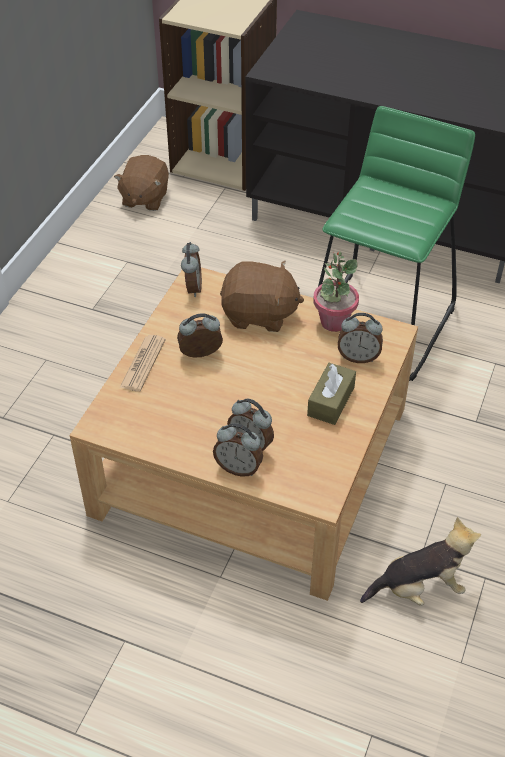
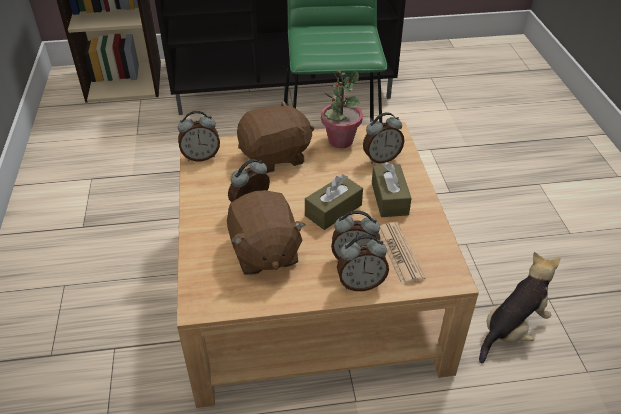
camera: 30 degrees left, 5 degrees down
brown plush toy [114,155,169,211] -> brown plush toy moved to [227,190,306,275]
newspaper [120,335,166,392] -> newspaper moved to [379,222,425,285]
alarm clock [181,242,202,297] -> alarm clock turned 105 degrees clockwise [178,111,220,161]
none -> brown tissue box [305,174,363,230]

